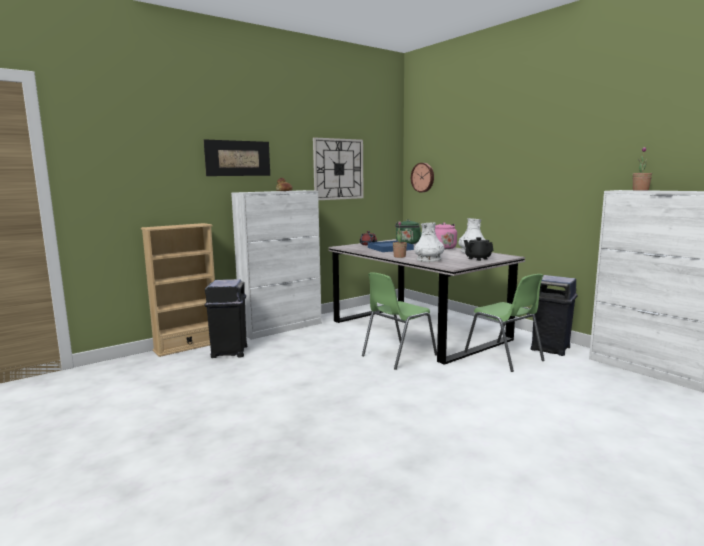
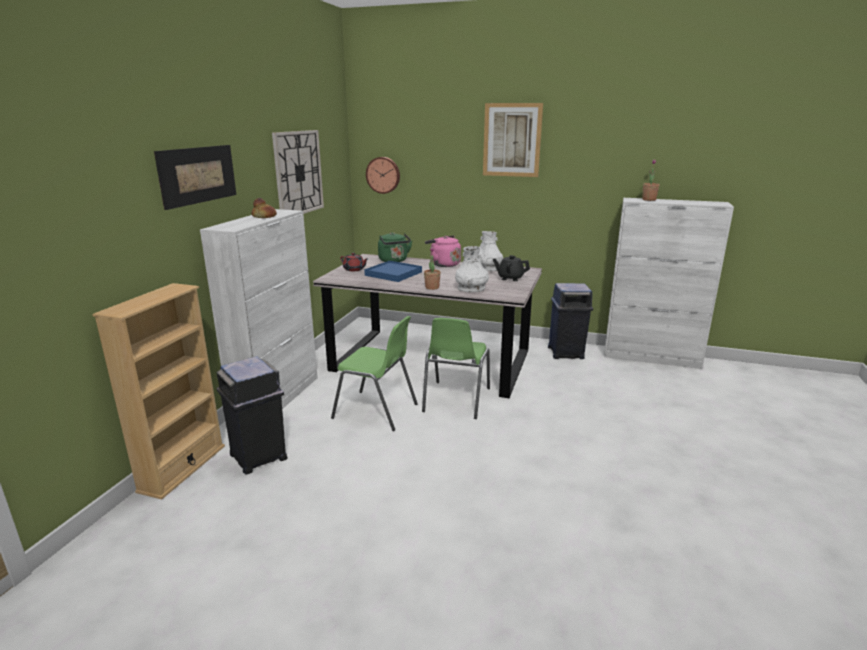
camera: 35 degrees left, 10 degrees up
green chair [464,274,545,372] -> green chair moved to [331,316,418,431]
none -> picture [483,103,543,177]

